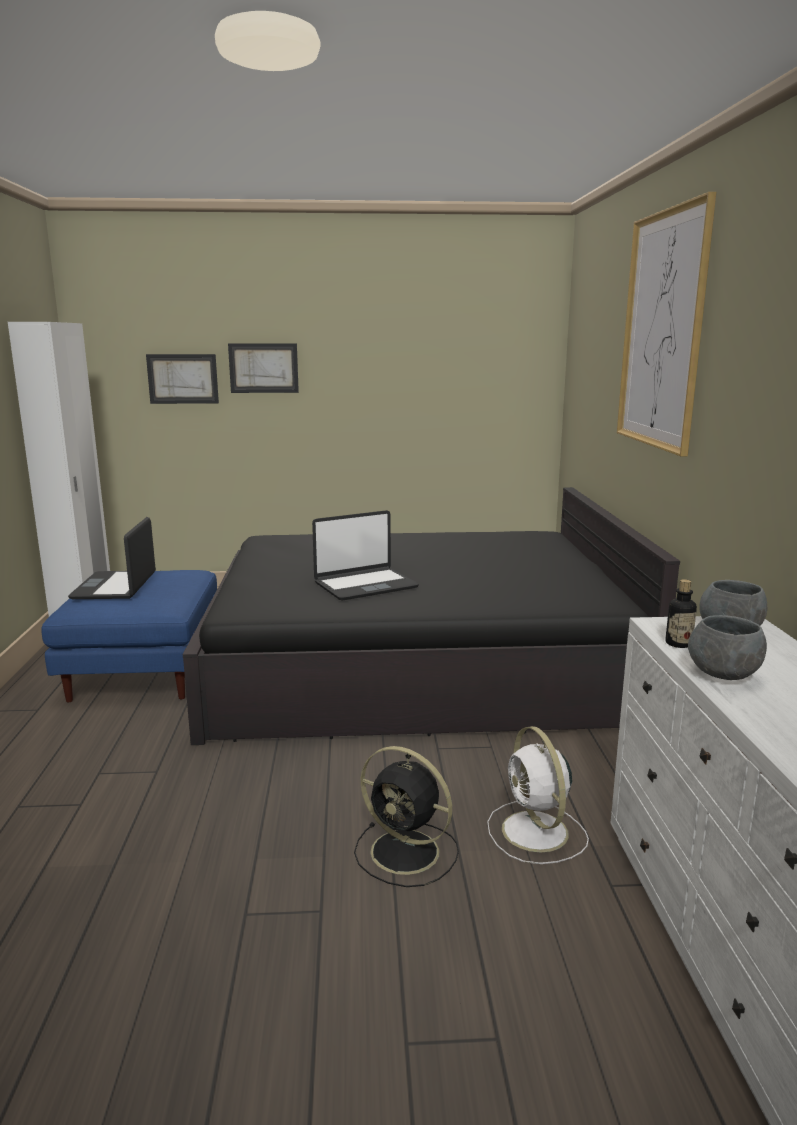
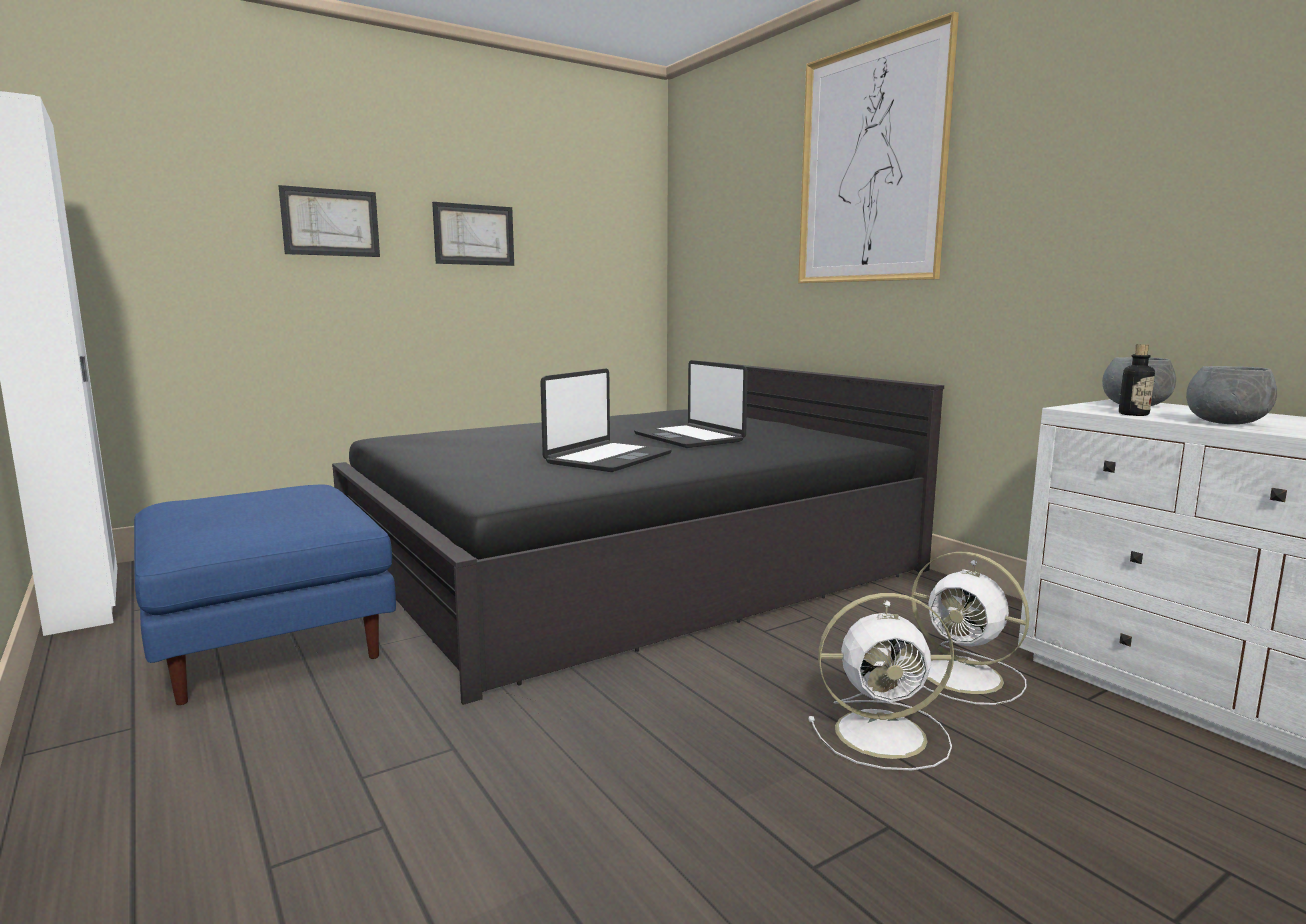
camera: 30 degrees left, 5 degrees down
laptop [68,517,156,599] -> laptop moved to [634,360,748,448]
picture [146,354,219,404] -> picture moved to [432,202,514,266]
black fan [354,746,459,887] -> white fan [808,593,954,770]

